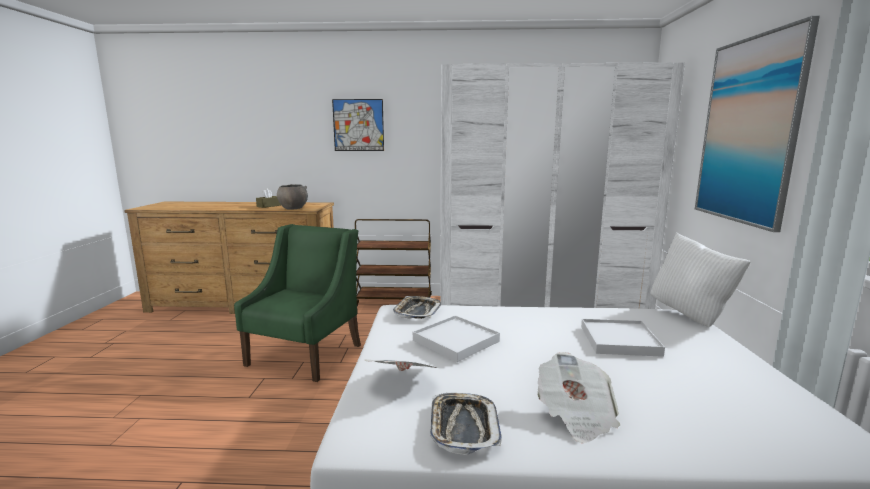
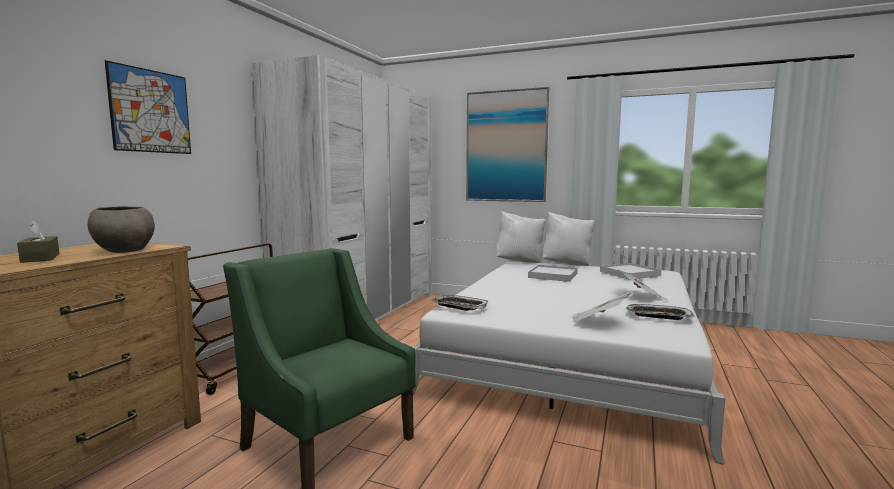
camera: 70 degrees left, 5 degrees down
white tray [413,315,500,362] -> white tray moved to [600,263,661,280]
none -> white pillow [542,212,595,266]

